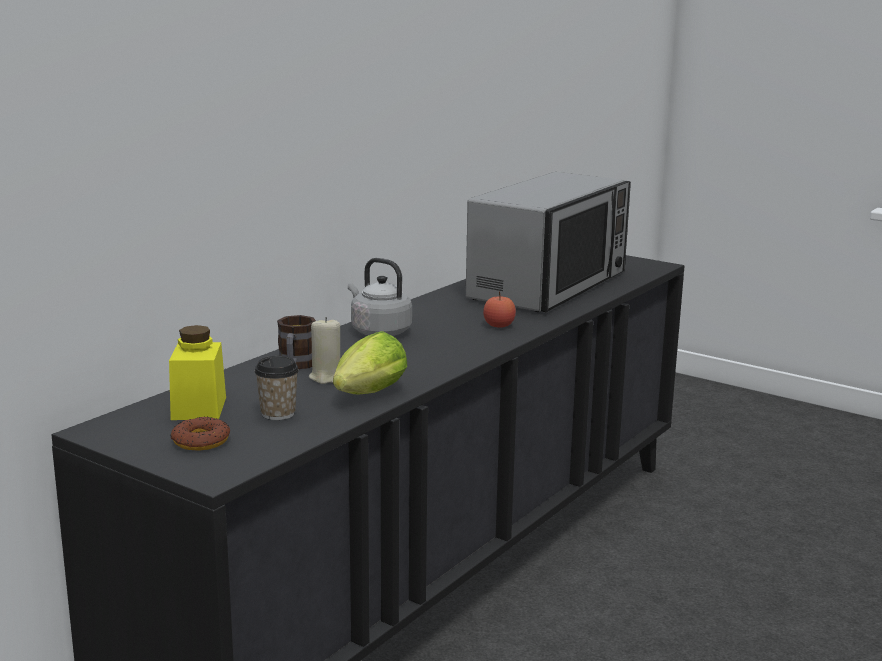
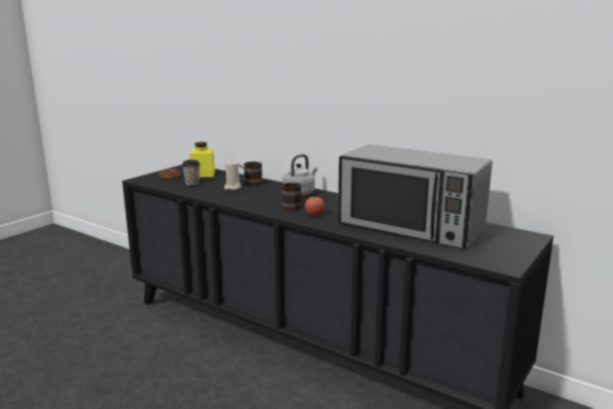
camera: 90 degrees right, 0 degrees up
lettuce [333,331,407,394] -> none
none -> mug [281,183,302,211]

